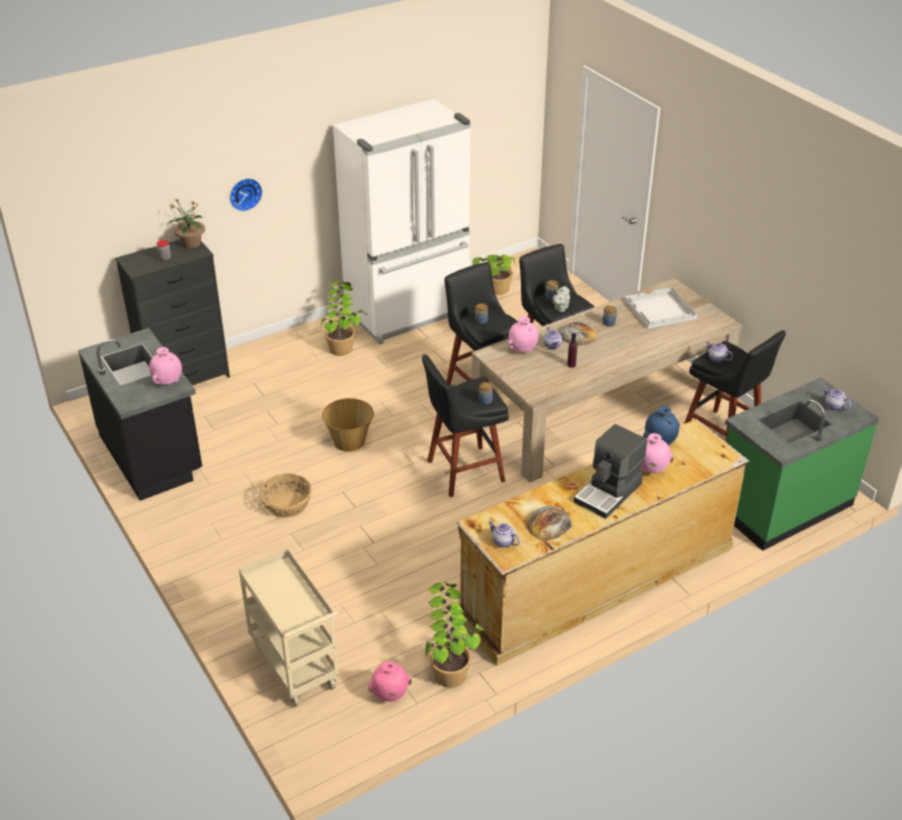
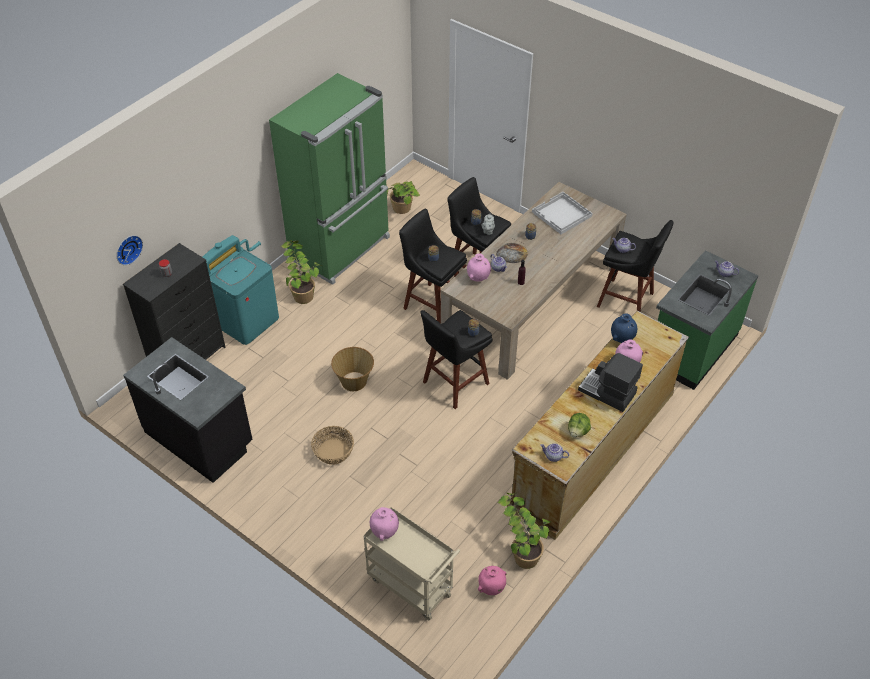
camera: 20 degrees left, 10 degrees up
pink vase [149,347,182,385] -> pink vase moved to [370,507,399,541]
potted plant [168,198,205,248] -> none
wall clock [230,178,262,211] -> wall clock moved to [117,235,143,265]
white fridge [333,99,471,345] -> green fridge [269,73,390,285]
bread [527,506,571,541] -> lettuce [568,413,591,437]
coffee machine [574,424,647,519] -> coffee machine turned 105 degrees clockwise [578,353,643,412]
none -> turquoise washing machine [203,235,279,345]

